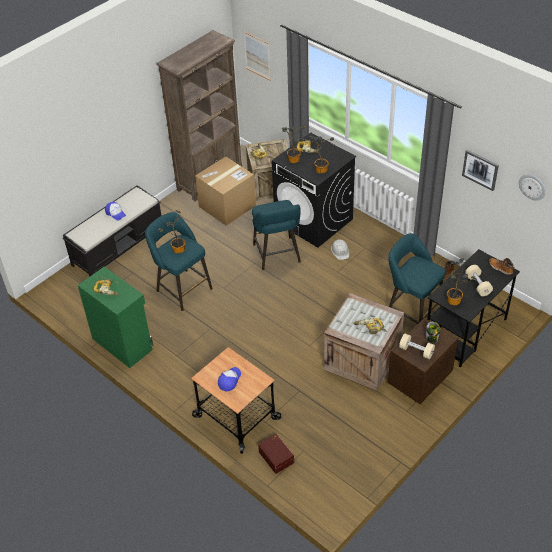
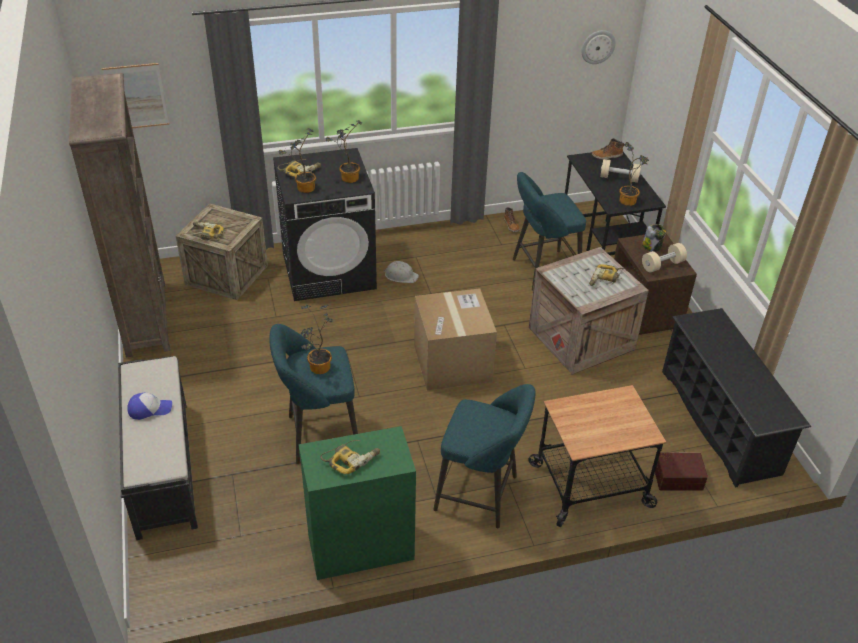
camera: 60 degrees left, 5 degrees down
cardboard box [195,157,256,226] -> cardboard box moved to [414,288,497,390]
cap [218,367,241,391] -> none
turquoise stool [252,200,301,270] -> turquoise stool moved to [433,384,536,529]
picture [462,150,499,191] -> none
none -> black shoe rack [662,308,811,488]

